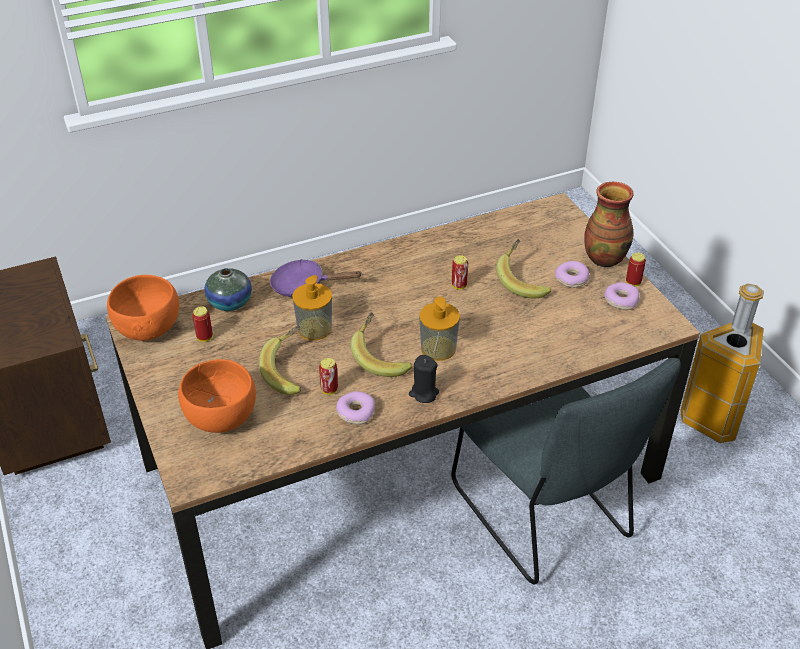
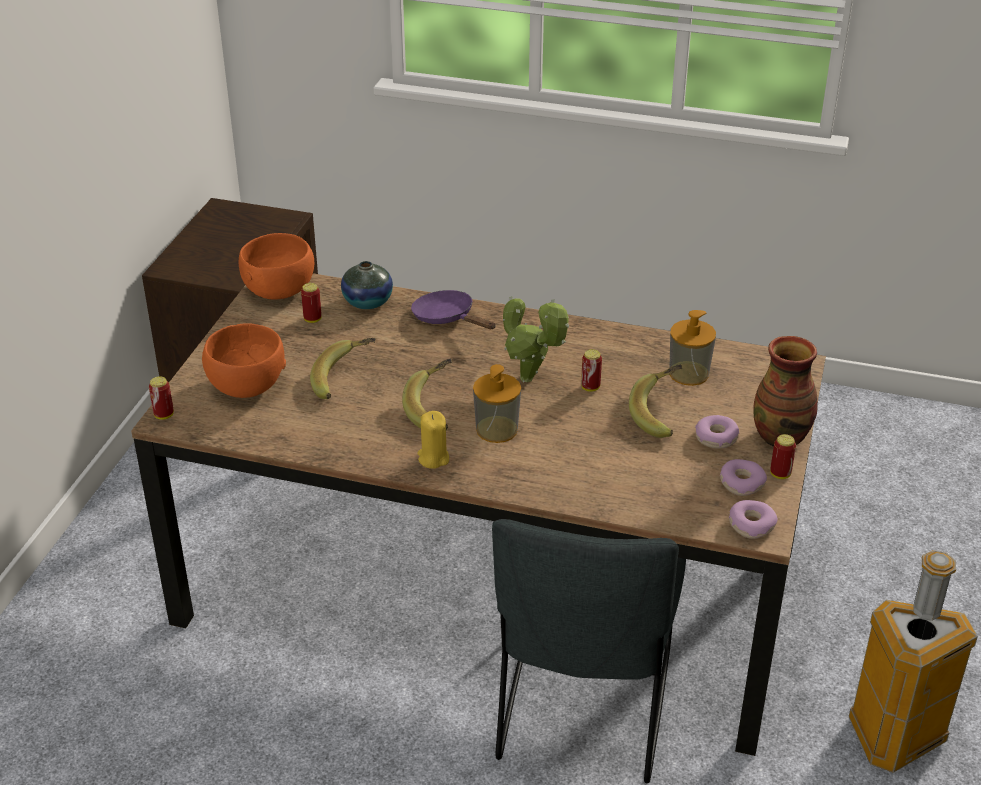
camera: 40 degrees right, 5 degrees down
soap dispenser [292,275,332,340] -> soap dispenser moved to [670,310,716,386]
can [319,358,338,395] -> can moved to [149,376,174,420]
donut [336,391,375,425] -> donut moved to [729,500,778,539]
black candle [409,355,439,403] -> yellow candle [418,411,449,469]
none -> potted plant [503,296,569,382]

